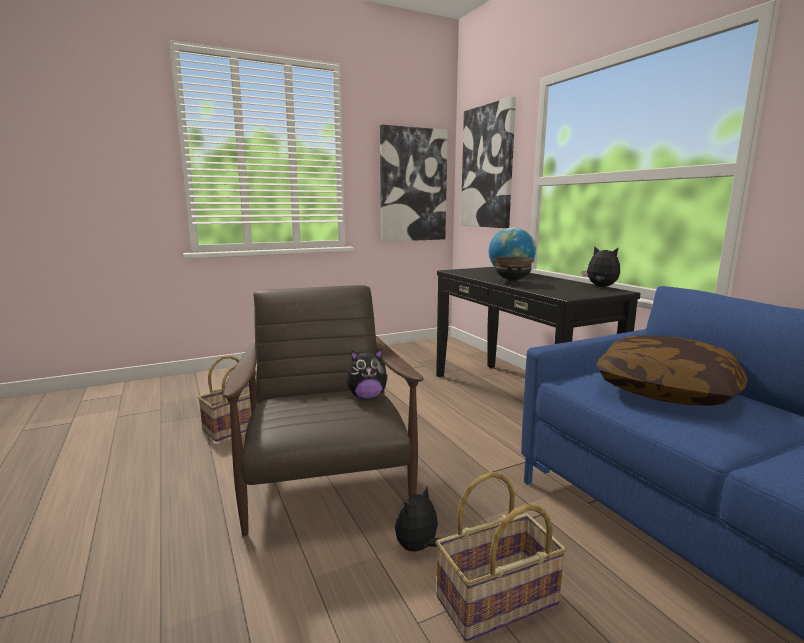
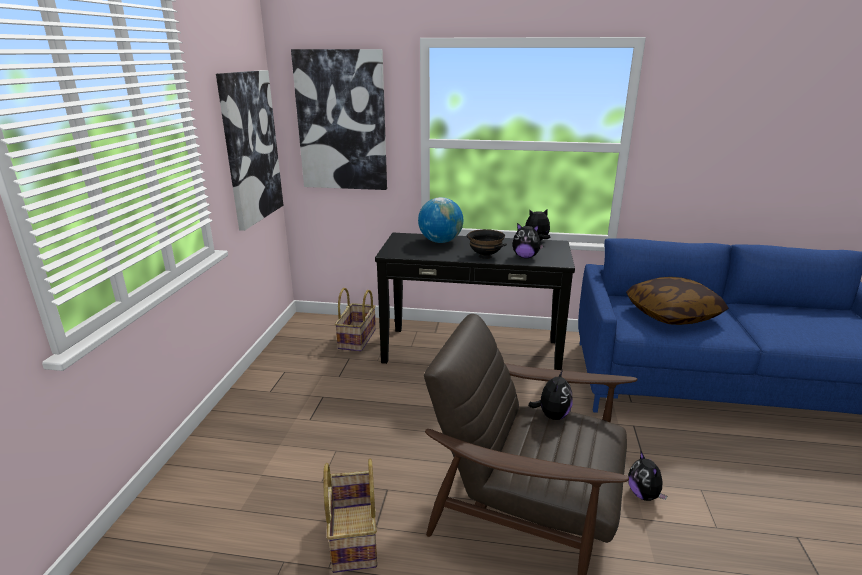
camera: 55 degrees left, 10 degrees up
basket [436,472,567,642] -> basket moved to [335,288,376,351]
none -> plush toy [512,223,544,258]

